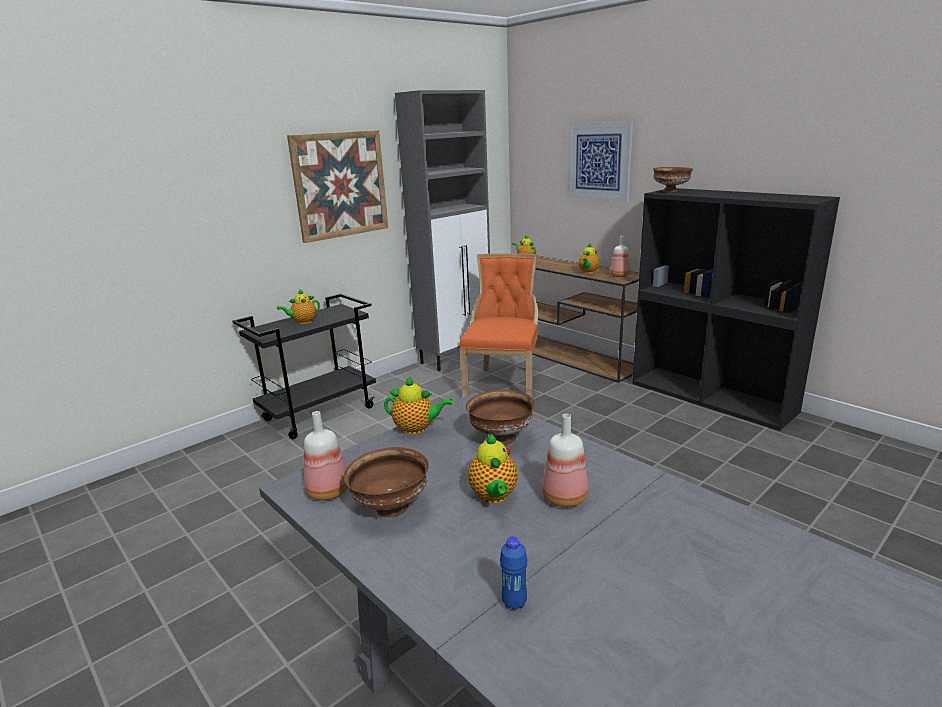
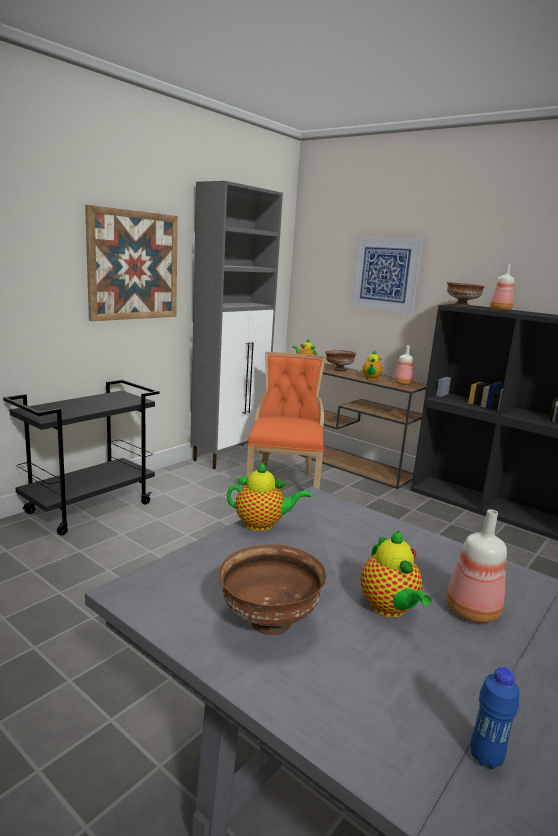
camera: 10 degrees left, 5 degrees down
teapot [277,289,320,324] -> none
bottle [304,411,348,500] -> bottle moved to [490,264,515,311]
brown bowl [466,390,535,445] -> brown bowl moved to [325,350,356,371]

